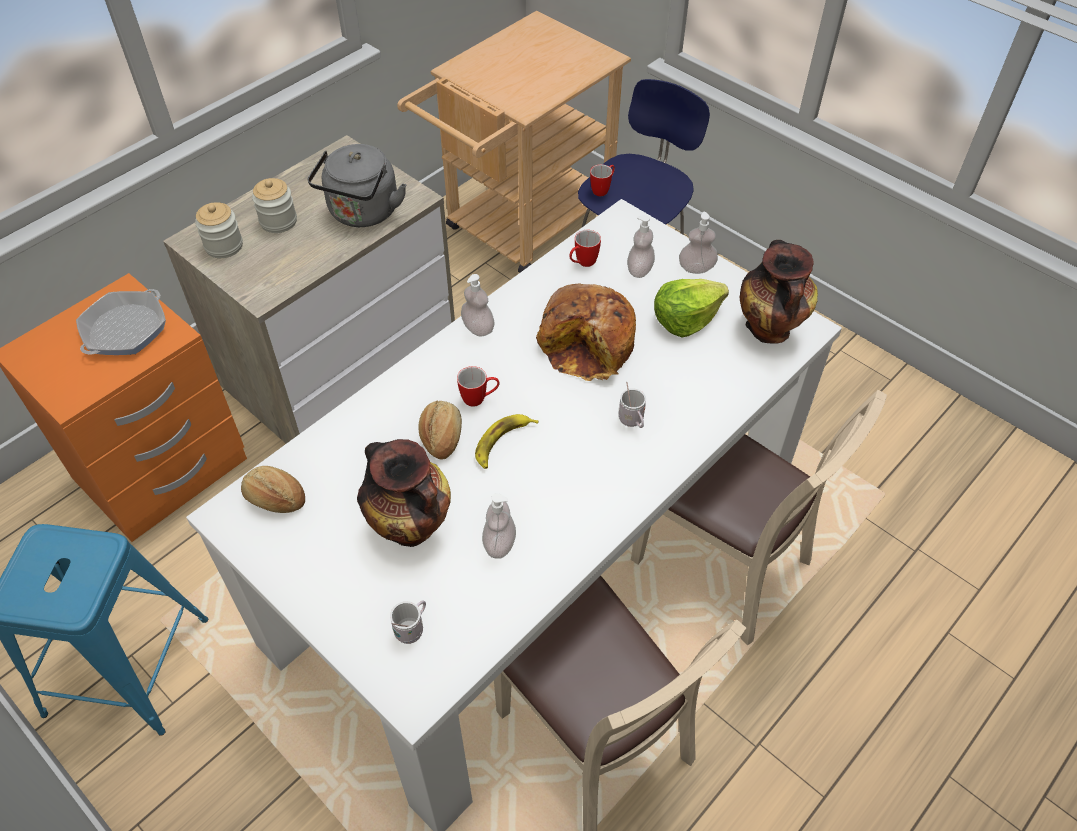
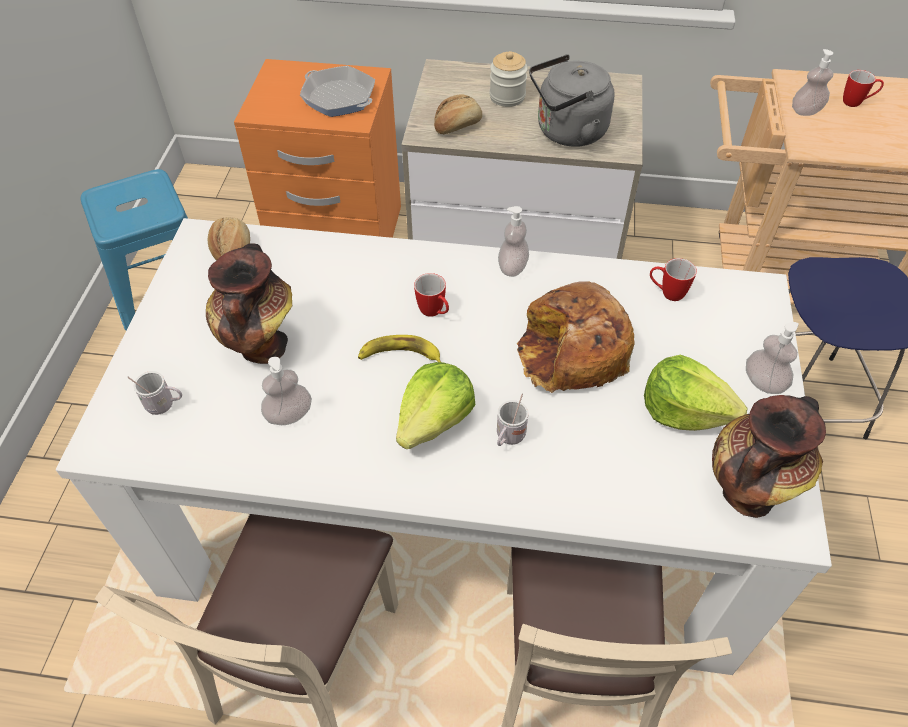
camera: 55 degrees right, 0 degrees up
frying pan [76,289,166,355] -> frying pan turned 135 degrees counterclockwise [300,66,375,117]
jar [195,202,243,258] -> none
bread [418,400,462,460] -> bread moved to [434,94,482,134]
mug [590,164,615,196] -> mug moved to [843,70,884,107]
soap dispenser [627,215,655,278] -> soap dispenser moved to [792,49,833,116]
none -> lettuce [396,362,476,449]

